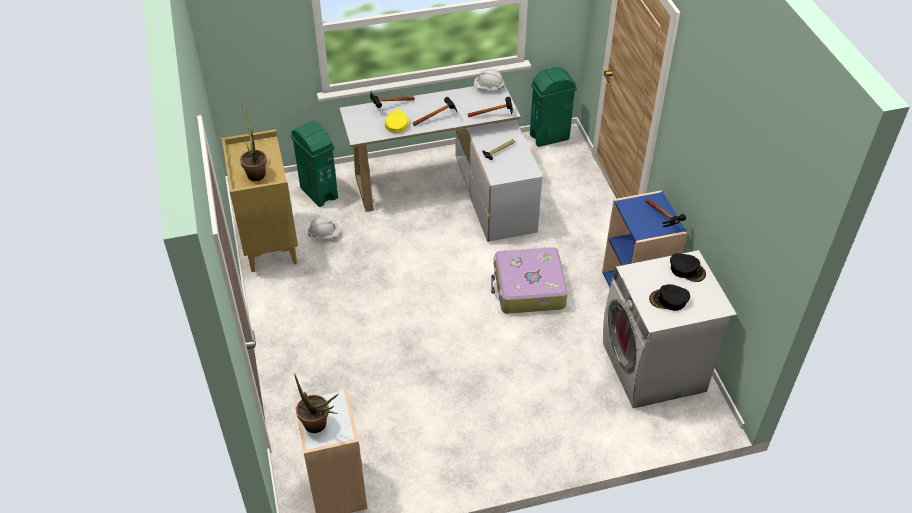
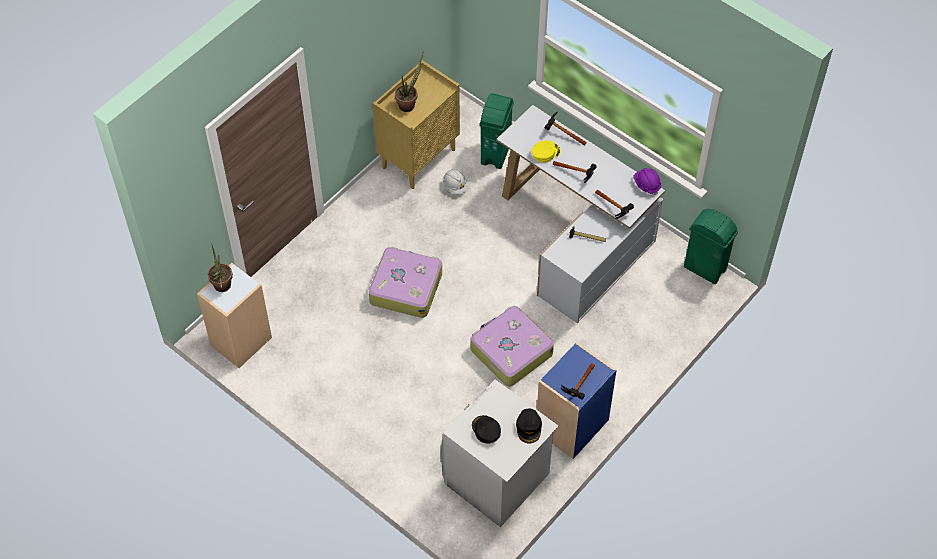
camera: 55 degrees right, 10 degrees up
white hard hat [474,69,505,90] -> purple hard hat [633,168,661,195]
none -> suitcase [369,246,442,318]

